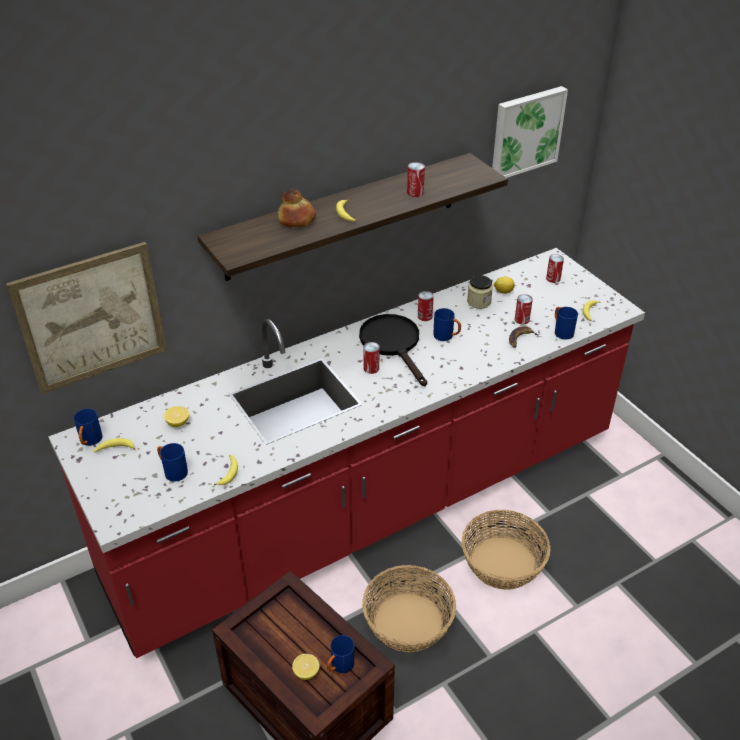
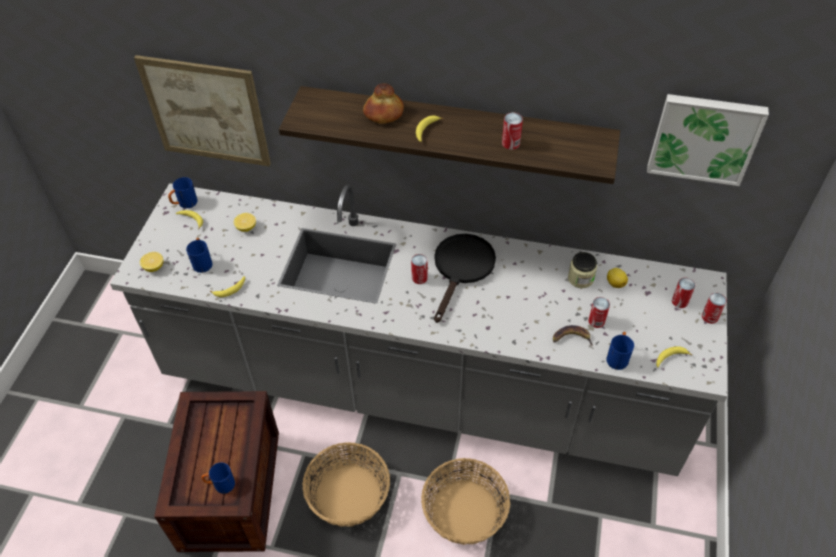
camera: 45 degrees right, 10 degrees up
red counter [49,248,645,658] -> grey counter [110,183,728,476]
lemon [292,654,320,680] -> lemon moved to [140,252,163,272]
can [418,291,434,321] -> can moved to [702,293,727,324]
blue mug [433,308,461,341] -> none

